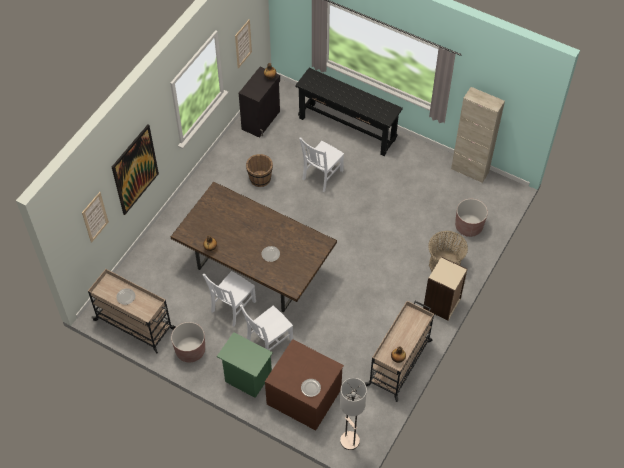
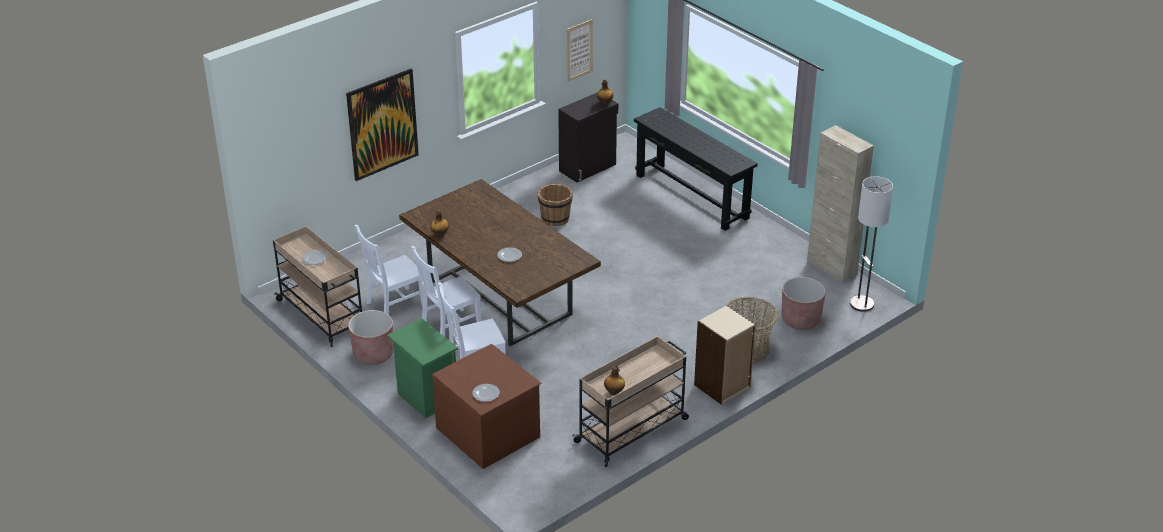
camera: 20 degrees right, 20 degrees down
picture [82,192,109,243] -> none
white chair [299,137,344,192] -> white chair moved to [355,225,423,315]
floor lamp [340,378,367,450] -> floor lamp moved to [850,176,893,312]

